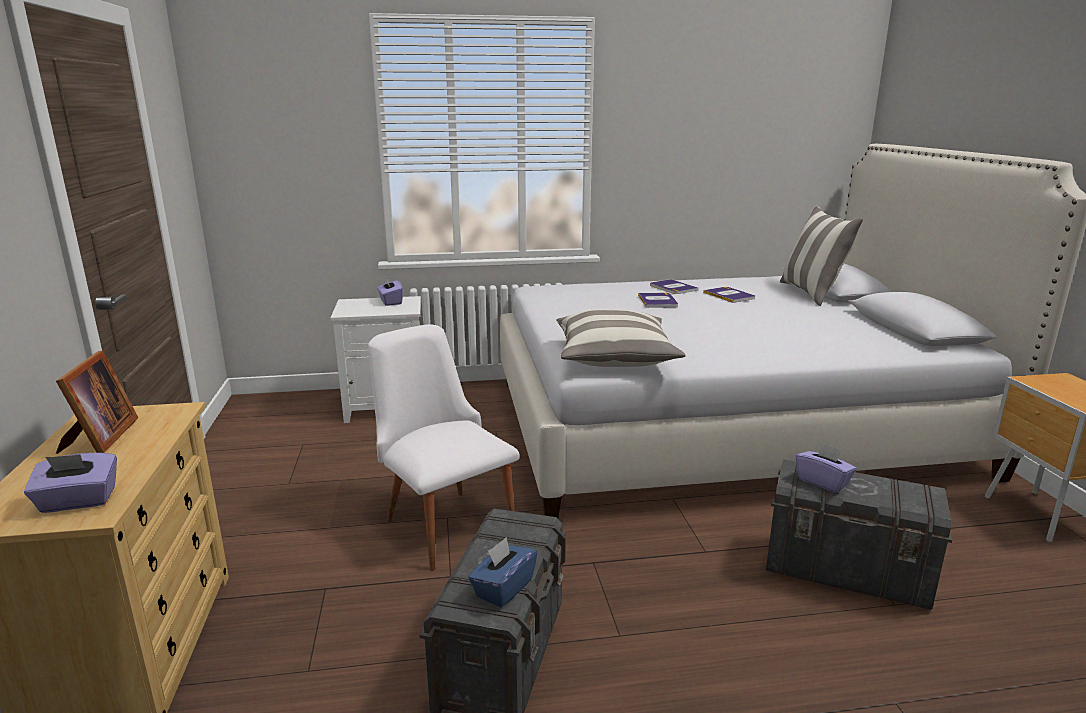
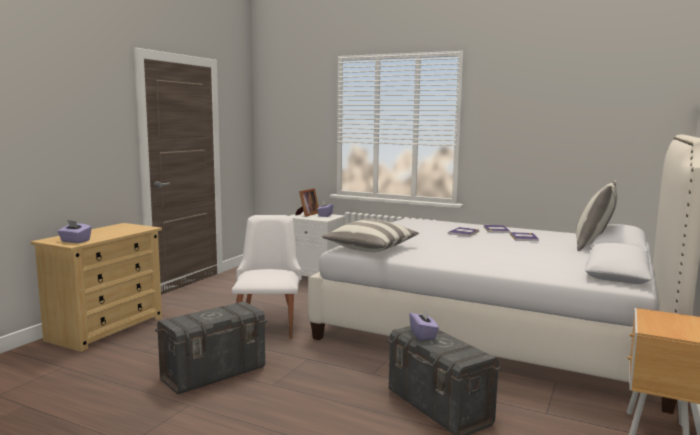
camera: 35 degrees right, 10 degrees down
picture frame [56,350,138,454] -> picture frame moved to [295,188,319,217]
blue tissue box [468,537,537,607] -> none

